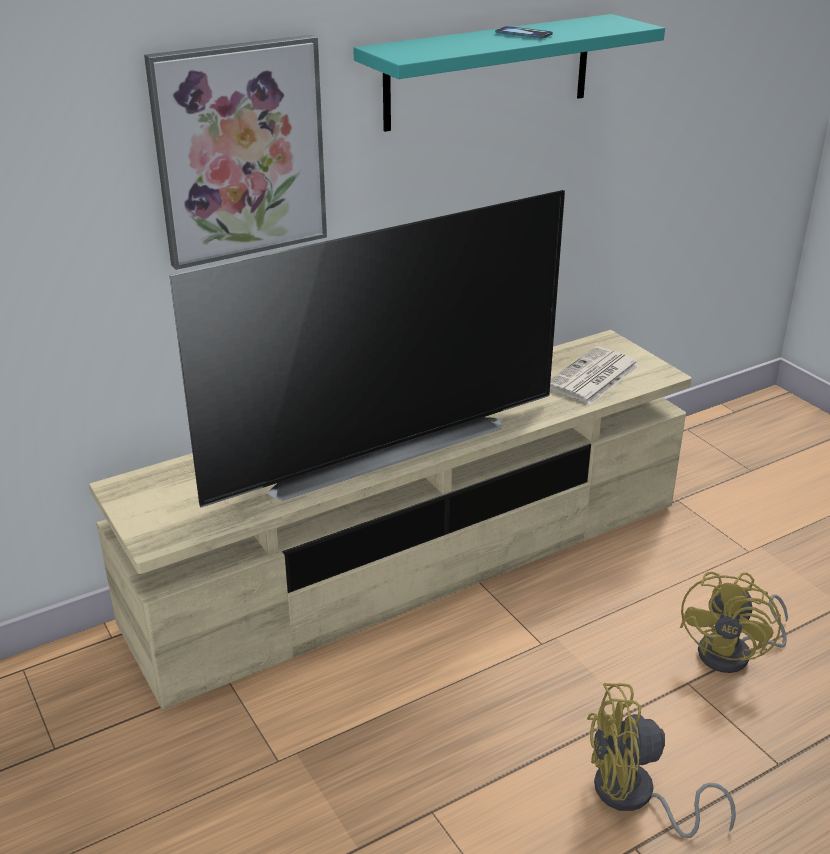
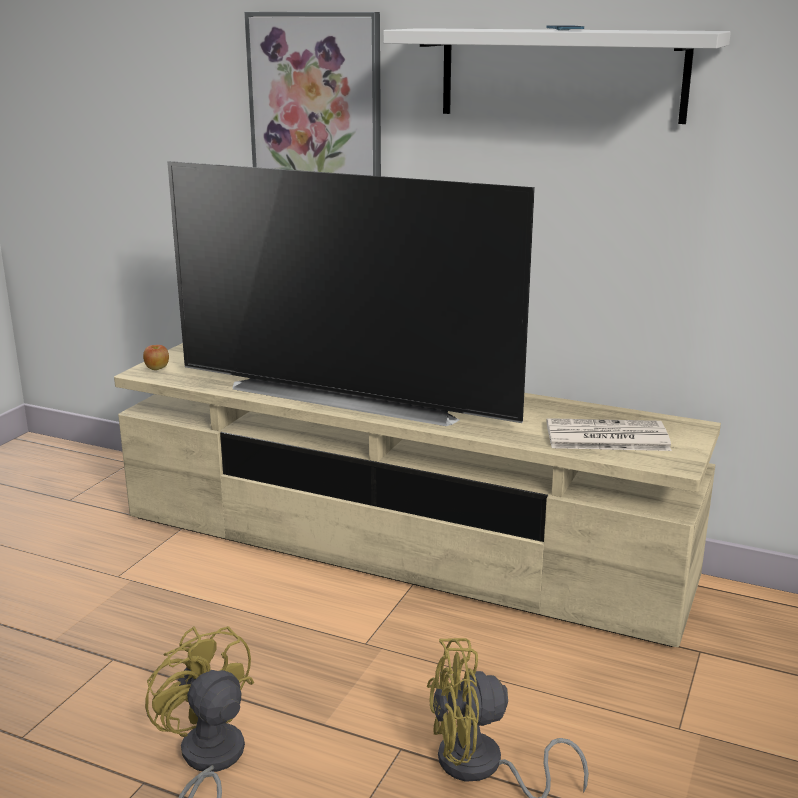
camera: 55 degrees right, 10 degrees down
turquoise shelf [353,14,665,132] -> white shelf [383,28,731,124]
none -> apple [143,345,169,370]

